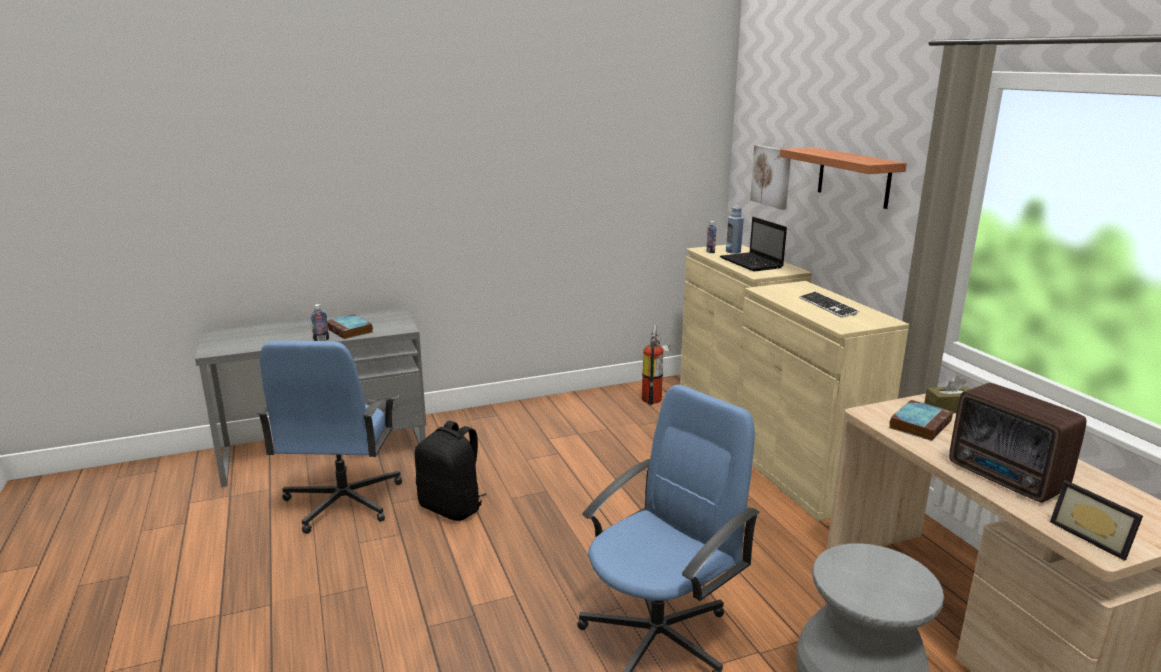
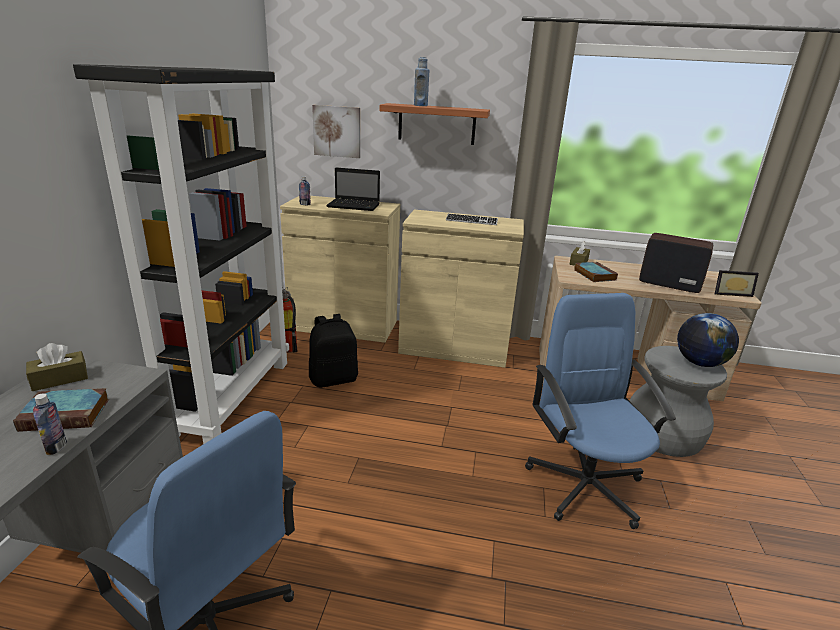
camera: 60 degrees left, 5 degrees up
black backpack [415,421,487,521] -> black backpack moved to [309,314,358,388]
blue bottle [726,205,744,253] -> blue bottle moved to [414,57,430,106]
radio [949,383,1087,503] -> radio turned 150 degrees counterclockwise [639,233,713,293]
none -> brown tissue box [26,343,88,391]
none -> black bookcase [73,64,289,444]
none -> globe [677,313,739,367]

